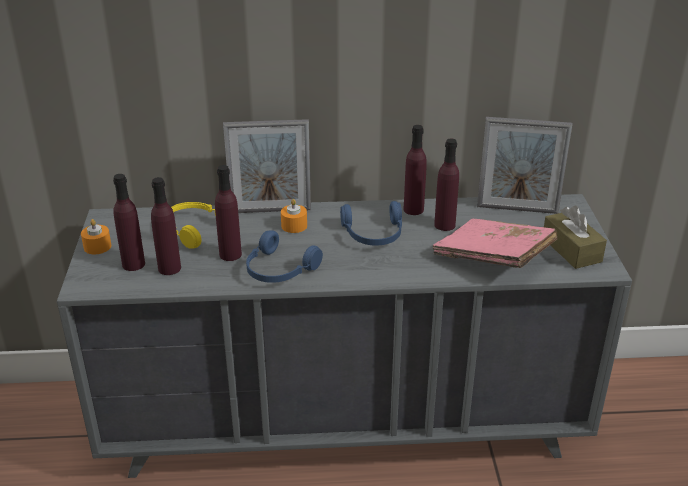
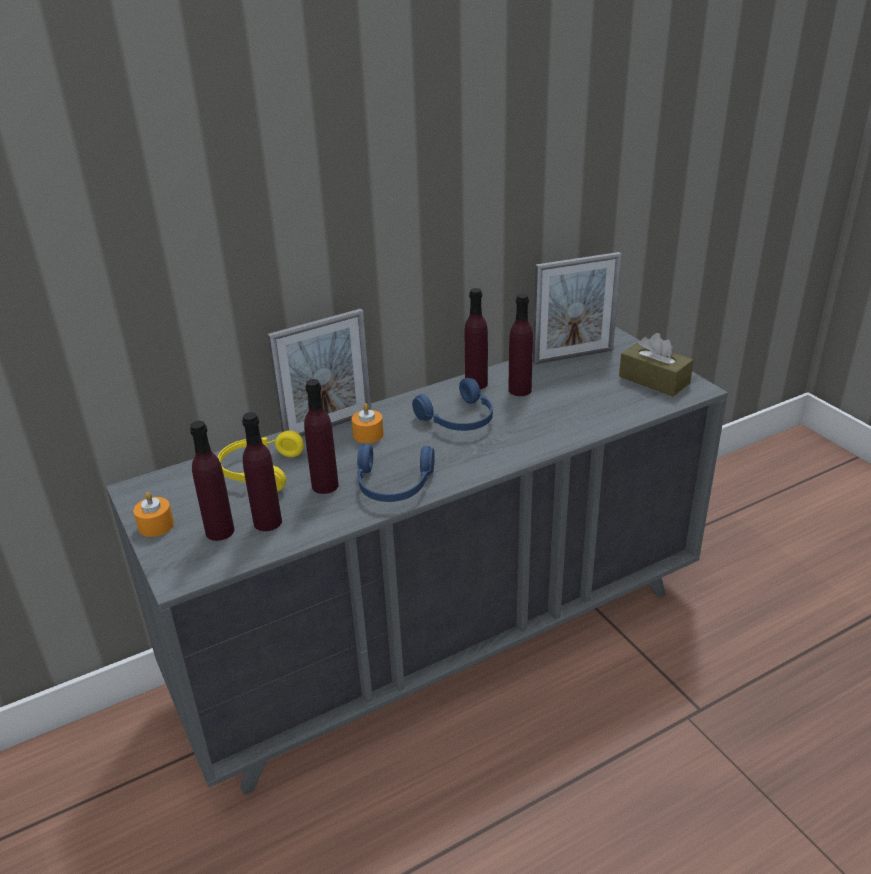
camera: 25 degrees left, 0 degrees up
pink book [433,219,557,268] -> none

